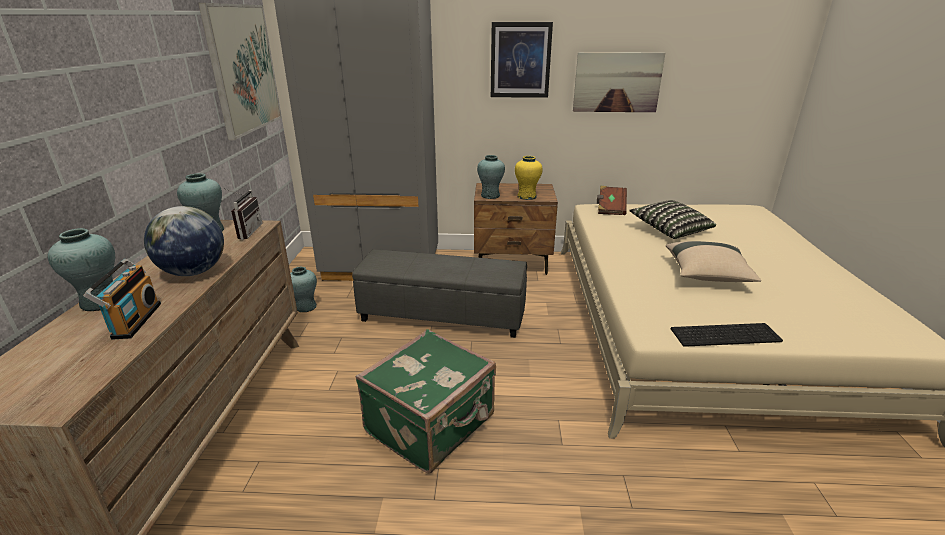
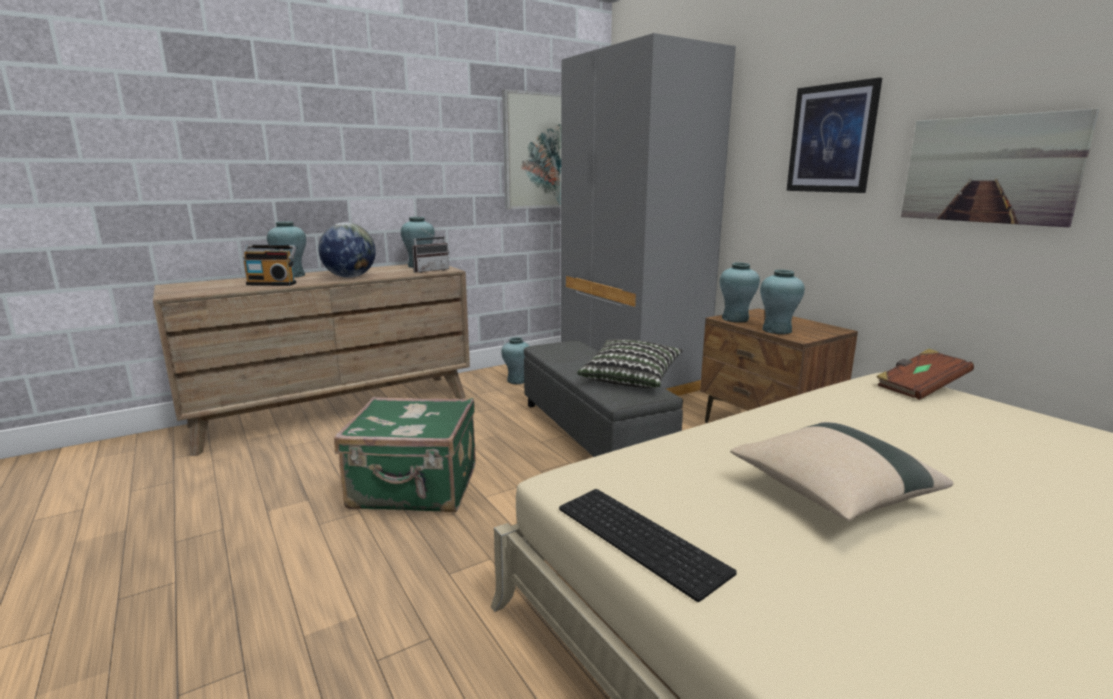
camera: 55 degrees right, 10 degrees down
radio [83,259,161,340] -> radio turned 45 degrees clockwise [243,245,296,286]
yellow vase [515,156,543,200] -> turquoise vase [760,270,805,334]
pillow [629,200,716,239] -> pillow moved to [577,339,683,388]

